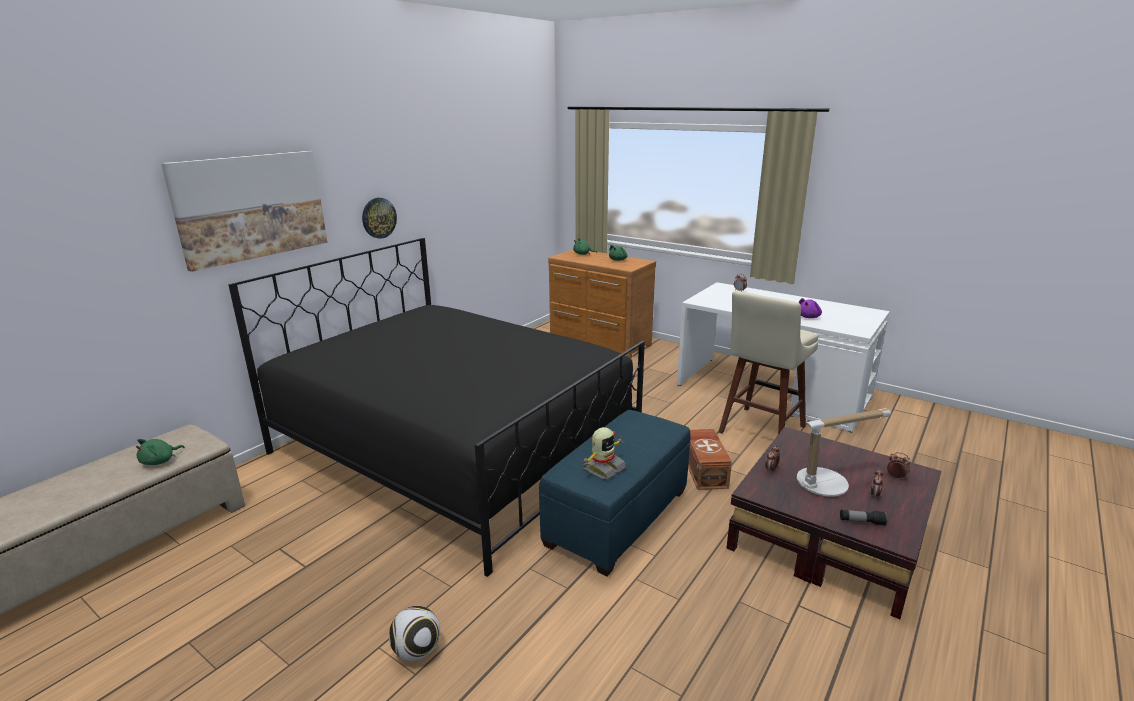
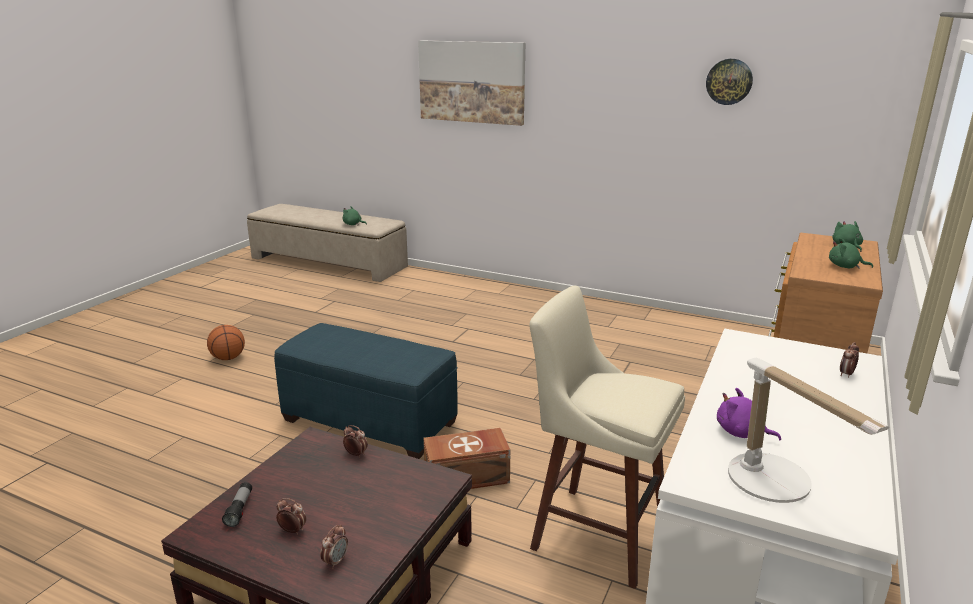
camera: 80 degrees right, 0 degrees up
black bed [228,238,645,577] -> none
wall clock [362,198,397,239] -> wall clock moved to [706,59,753,105]
football [389,606,440,661] -> basketball [207,325,245,360]
toy robot [583,427,626,480] -> none
table lamp [797,408,891,497] -> table lamp moved to [728,358,889,503]

